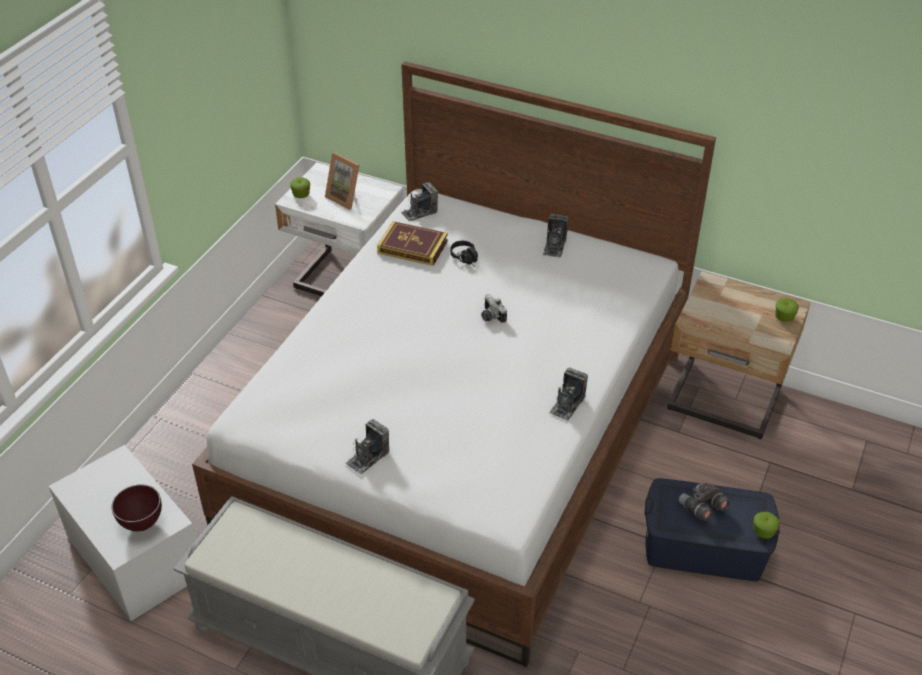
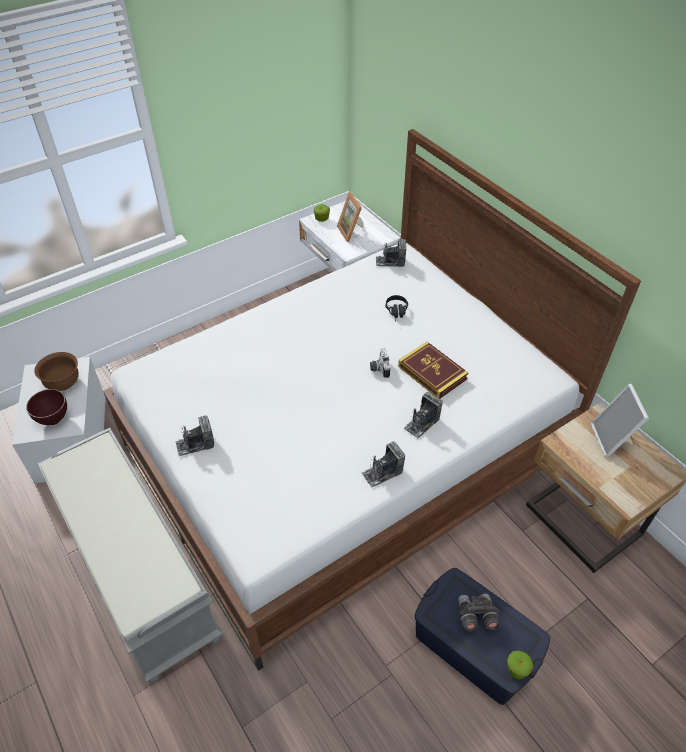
camera: 30 degrees right, 5 degrees up
book [377,221,448,266] -> book moved to [398,342,468,399]
camera [543,214,569,257] -> camera moved to [403,392,443,438]
apple [775,298,799,322] -> none
none -> brown bowl [34,352,79,391]
none -> picture frame [591,384,649,458]

